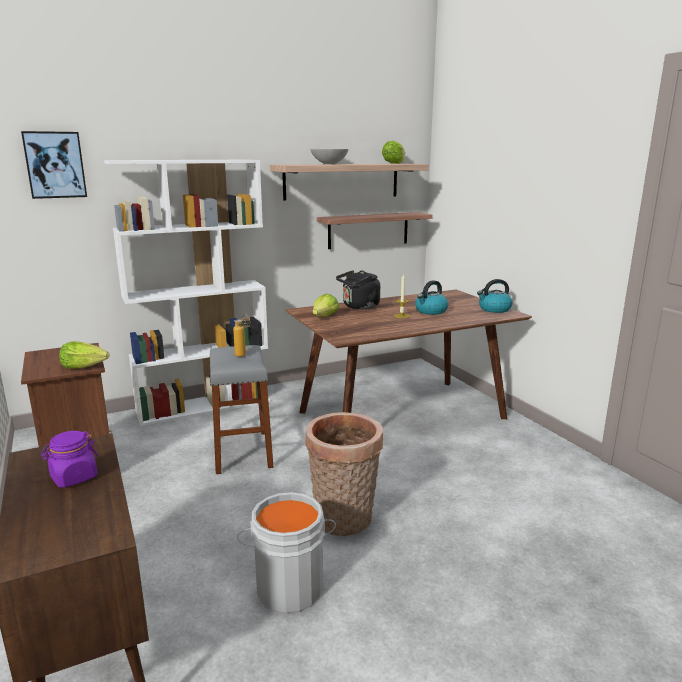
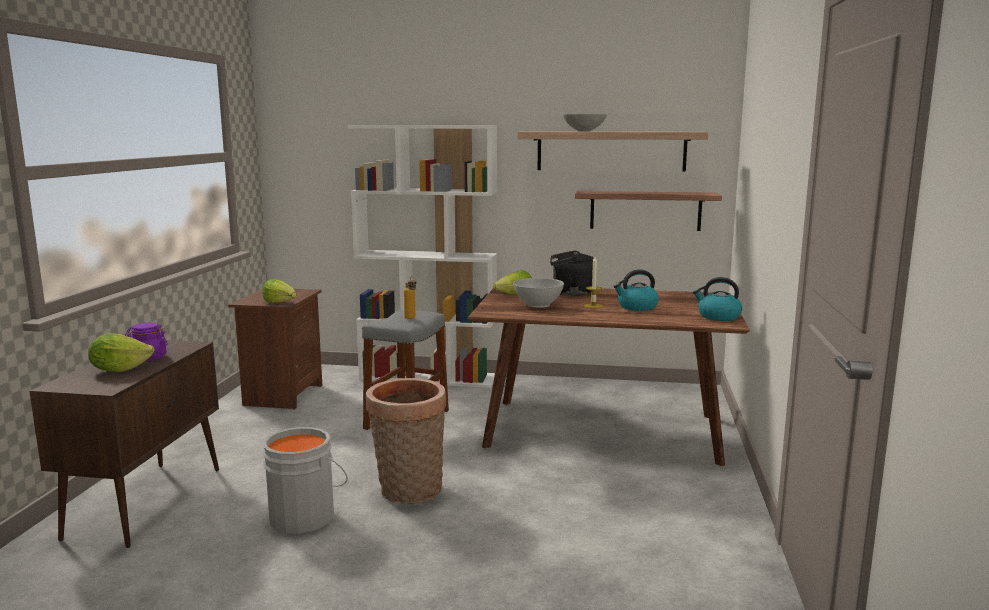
camera: 35 degrees right, 5 degrees down
picture [21,131,87,199] -> none
lettuce [382,141,405,164] -> lettuce moved to [88,333,155,372]
none -> white bowl [513,278,564,308]

